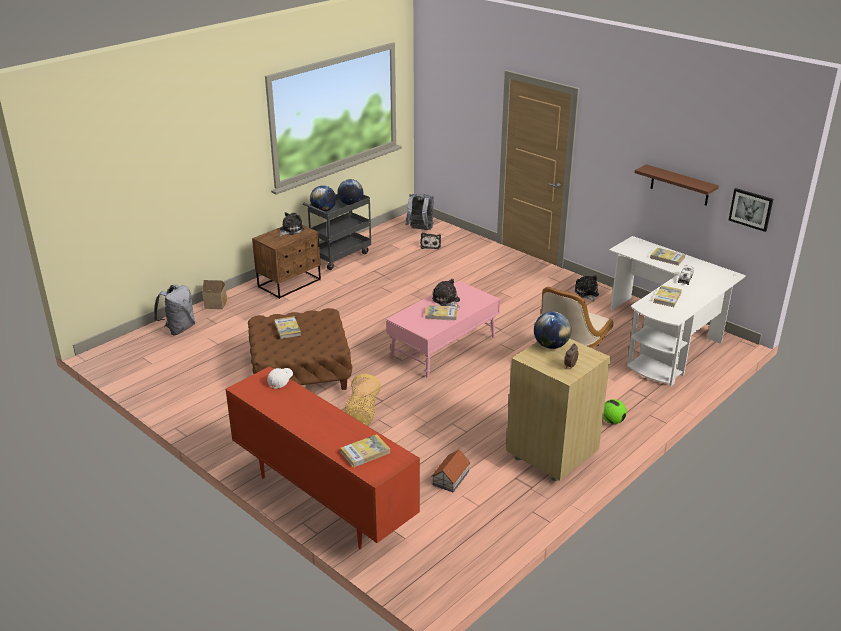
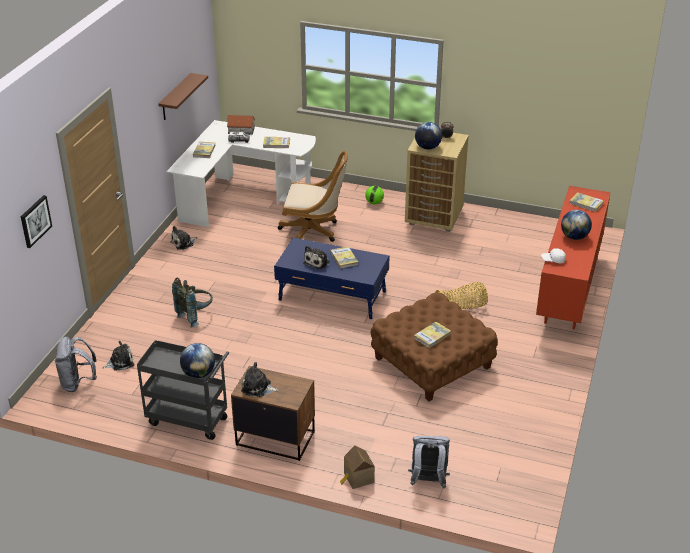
camera: 115 degrees left, 5 degrees up
globe [338,179,363,205] -> globe moved to [561,210,592,240]
pink coffee table [386,281,500,378] -> blue coffee table [274,238,390,319]
toy house [431,449,470,492] -> toy house moved to [227,115,255,135]
picture [729,188,773,232] -> picture moved to [21,195,52,248]
none -> grey backpack [172,278,213,327]

